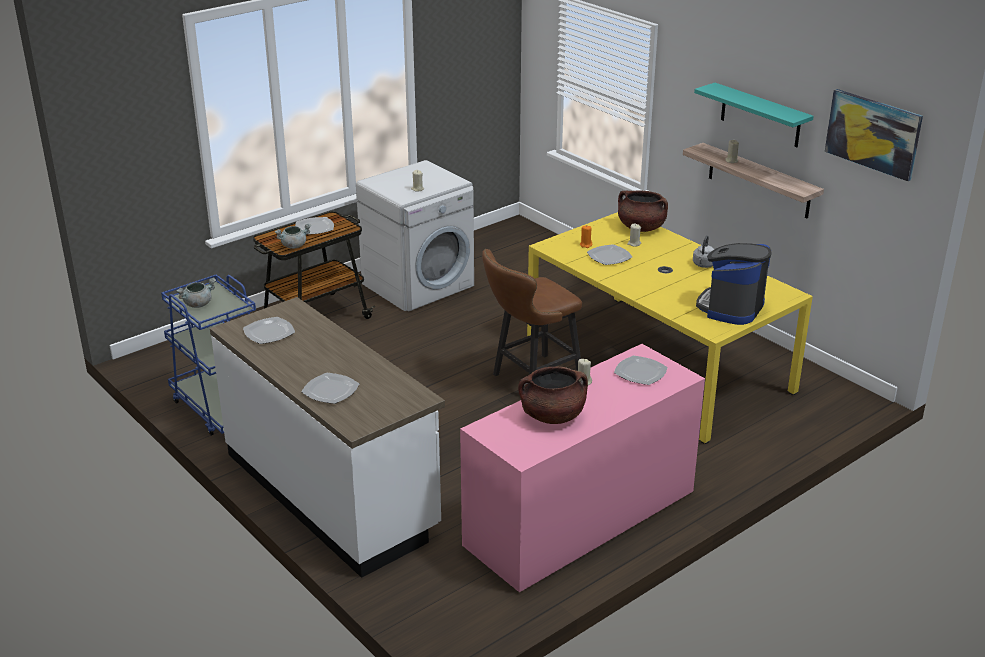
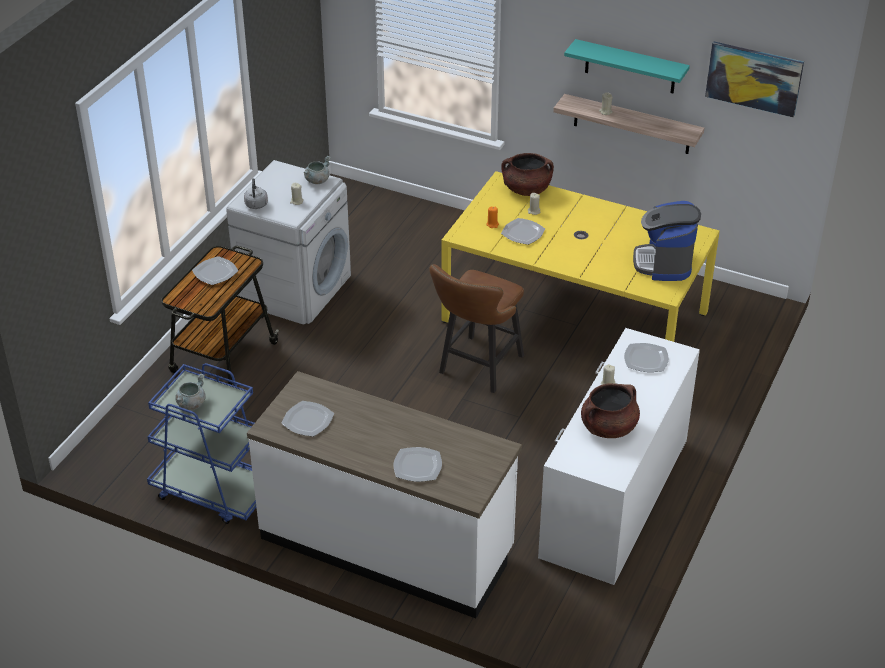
camera: 25 degrees left, 10 degrees up
grey cooking pot [275,223,311,249] -> grey cooking pot moved to [304,156,331,184]
pink dresser [460,344,705,592] -> white dresser [538,328,700,585]
grey kettle [693,235,715,268] -> grey kettle moved to [244,178,268,209]

